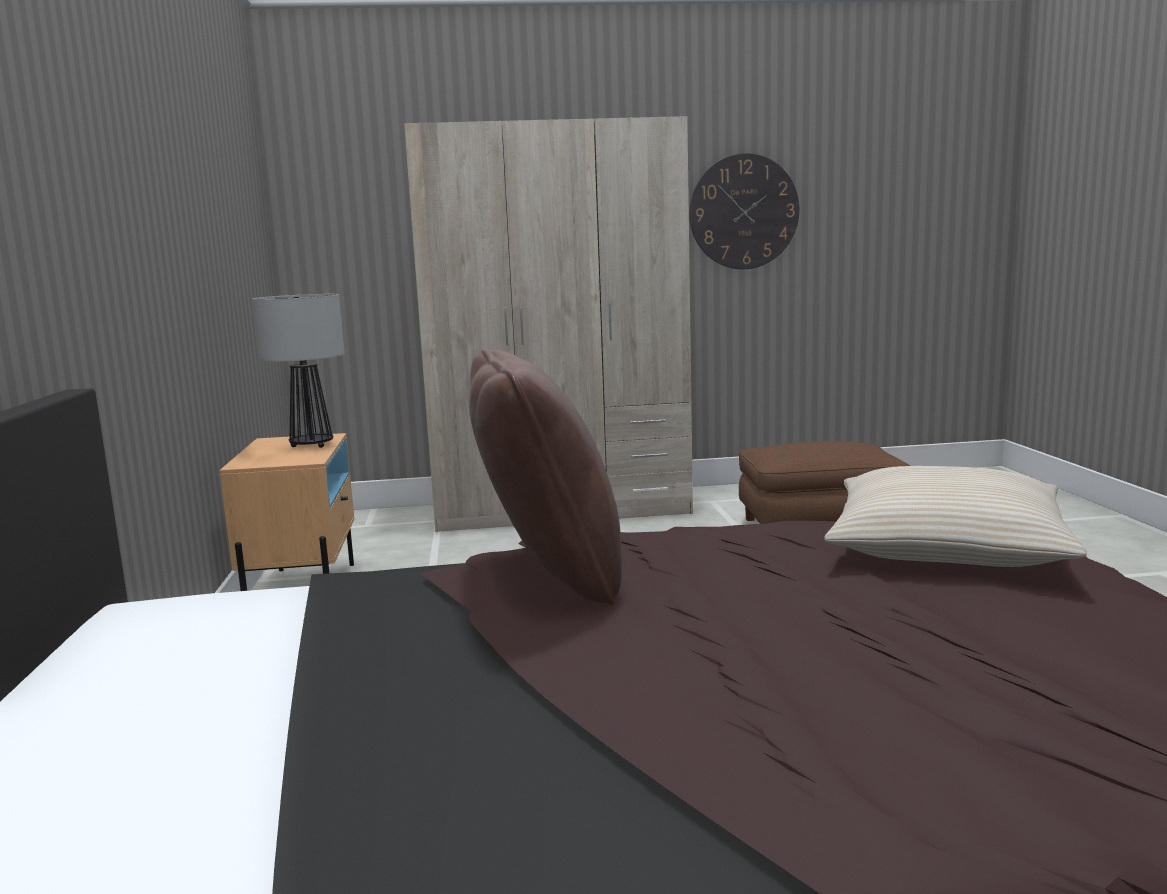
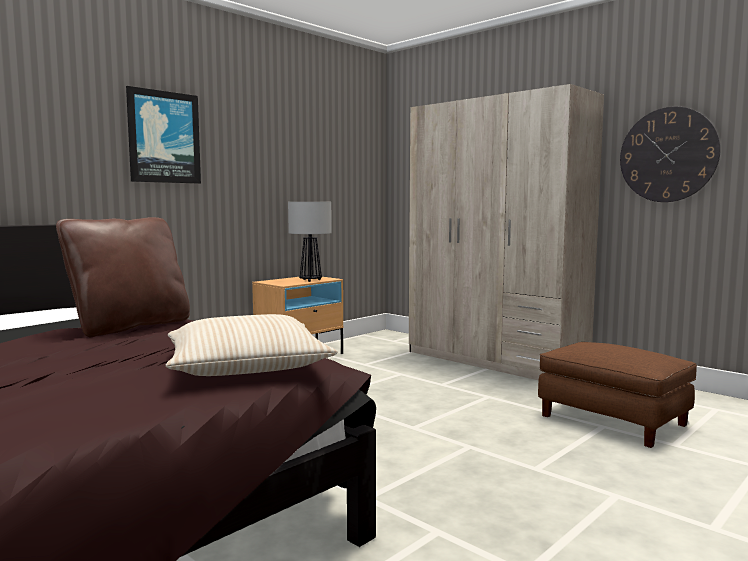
camera: 50 degrees right, 5 degrees down
none -> picture [126,86,201,184]

